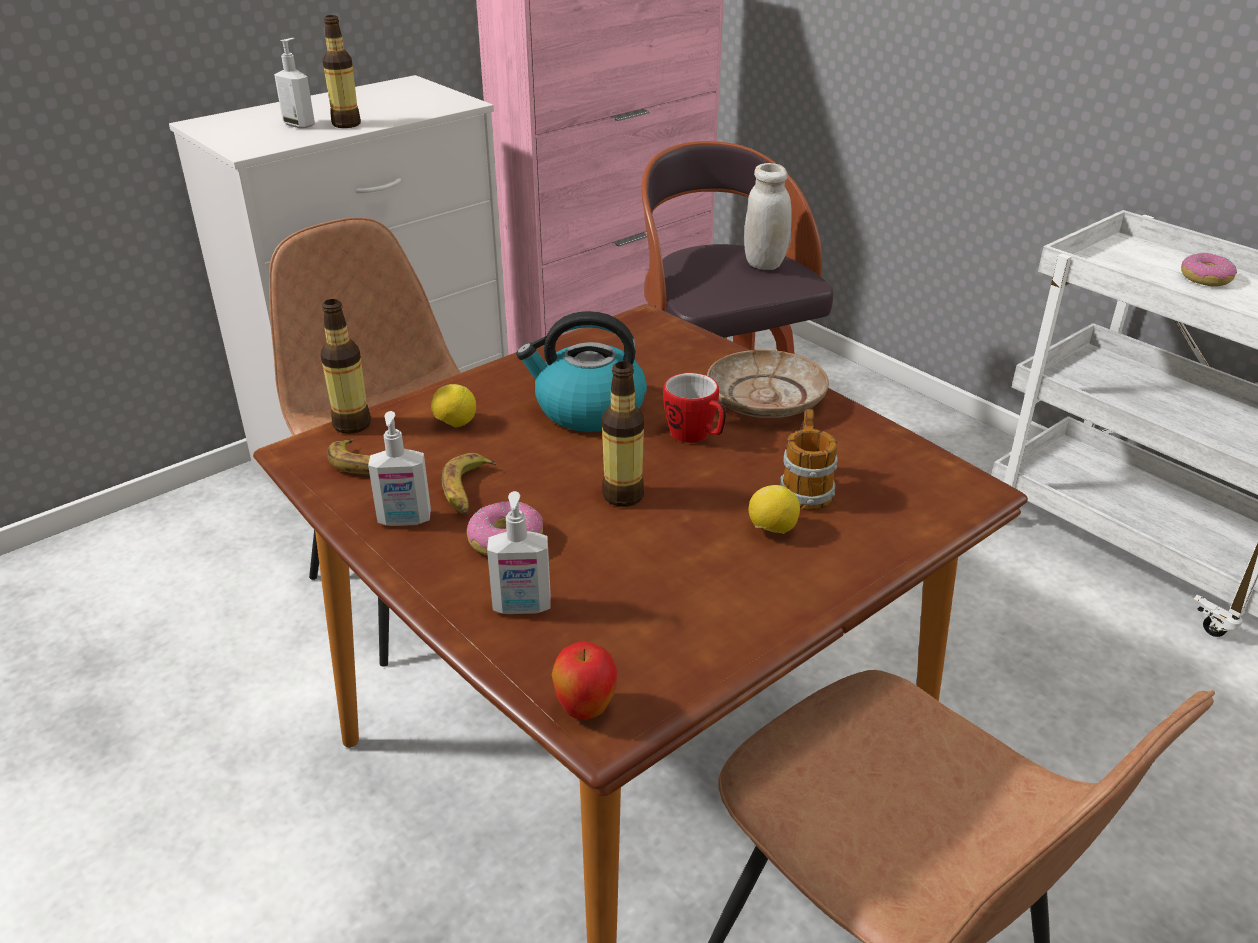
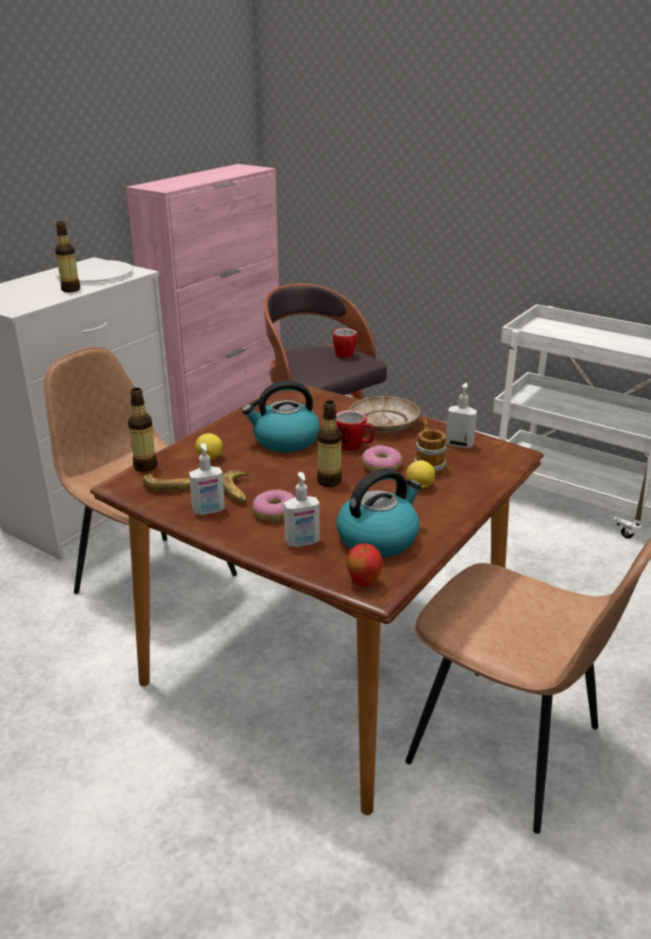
camera: 15 degrees left, 5 degrees down
soap dispenser [274,38,315,129] -> soap dispenser moved to [446,383,477,448]
white jar [744,163,792,270] -> mug [333,328,357,358]
donut [1181,252,1237,286] -> donut moved to [362,445,402,472]
none -> white plate [55,260,133,282]
none -> kettle [337,468,422,558]

